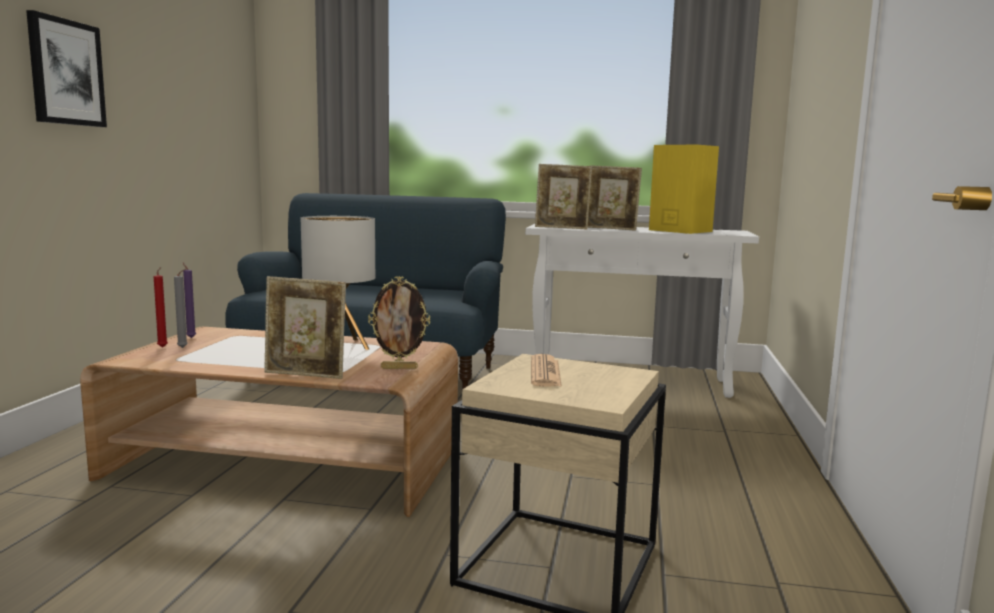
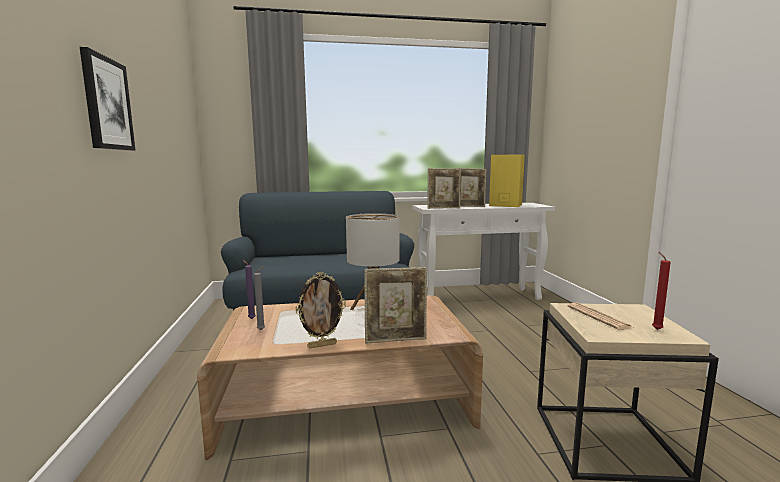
camera: 20 degrees left, 0 degrees up
red candle [154,267,168,347] -> red candle moved to [652,252,671,330]
picture frame [368,276,431,369] -> picture frame moved to [296,272,346,348]

